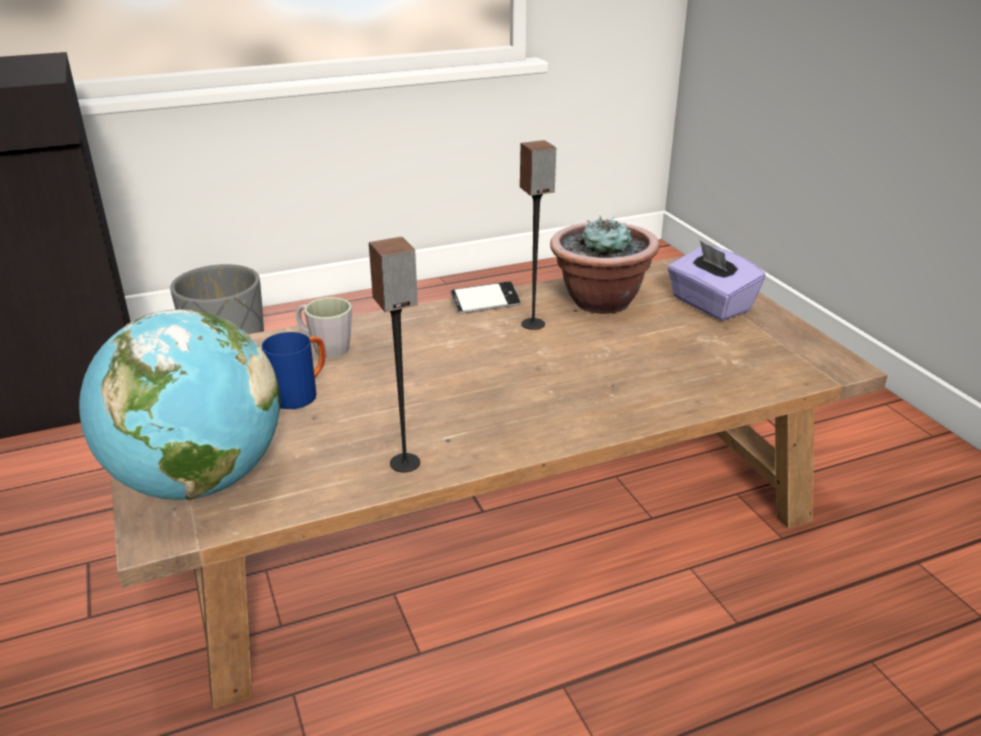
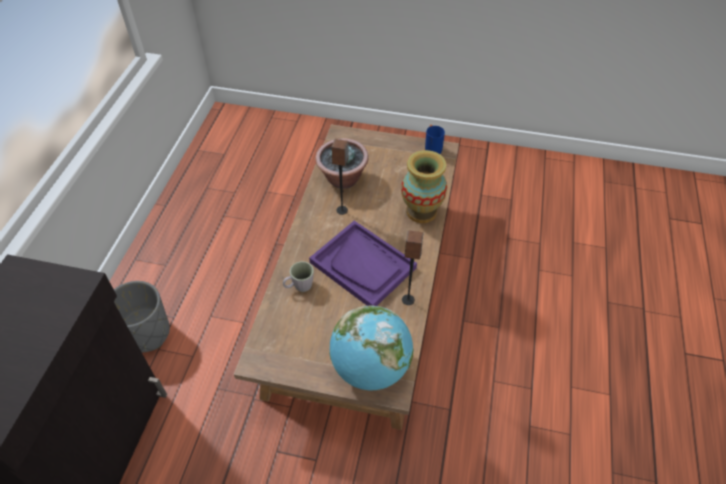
camera: 55 degrees left, 20 degrees up
blue mug [262,332,325,409] -> blue mug moved to [425,125,445,154]
phone [451,281,520,314] -> none
purple tissue box [668,240,765,321] -> none
none -> purple tray [309,221,417,306]
none -> vase [401,150,447,223]

